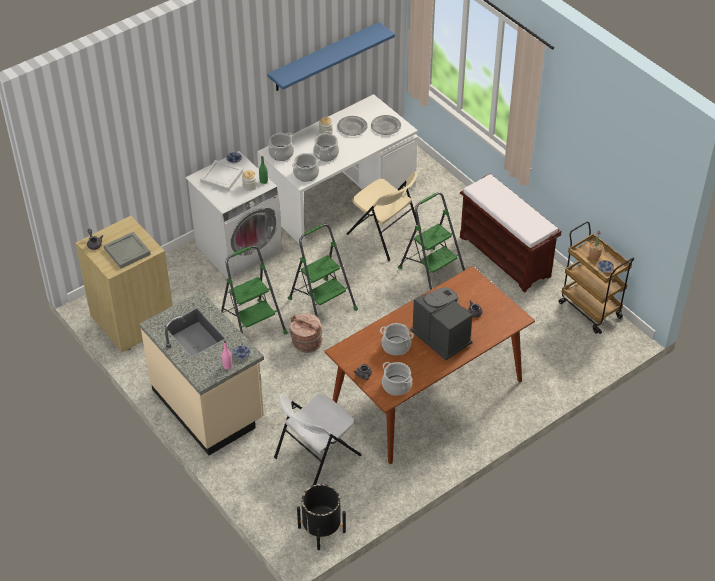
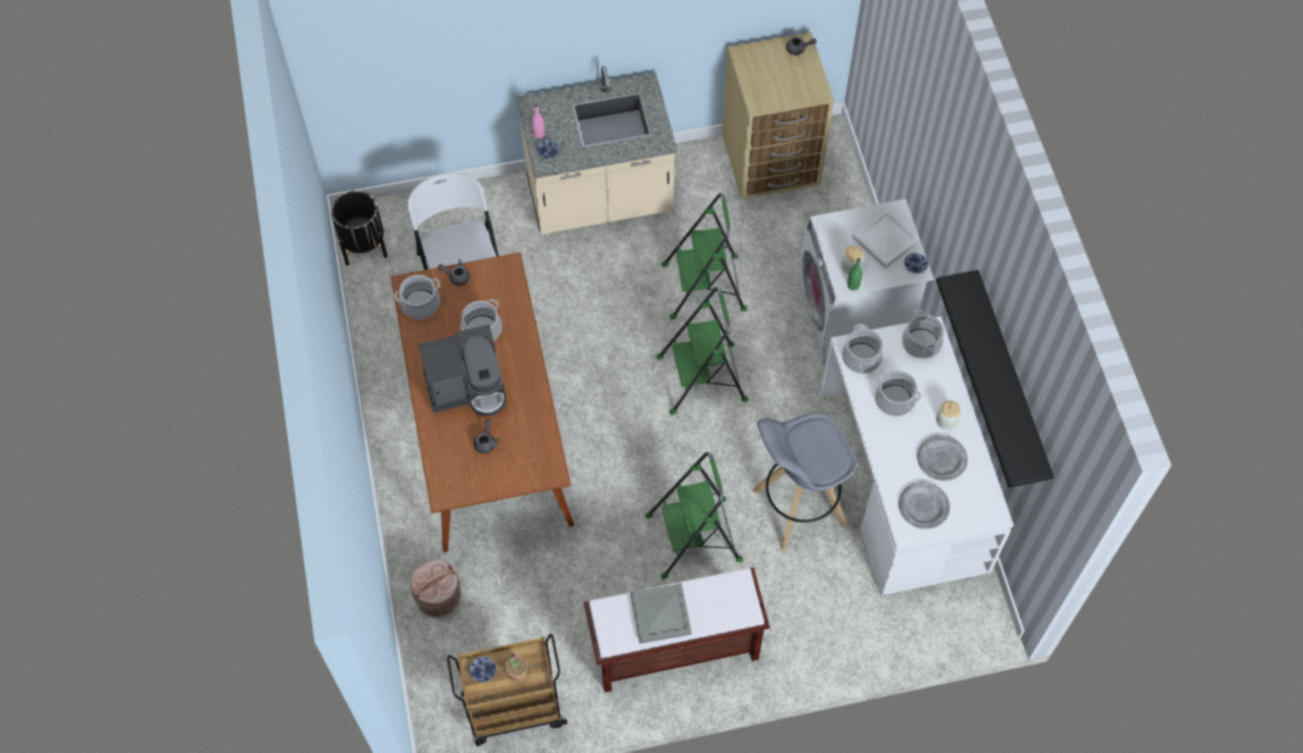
camera: 115 degrees right, 15 degrees up
grey tray [104,232,151,268] -> grey tray moved to [631,583,692,644]
blue shelf [267,22,395,91] -> black shelf [936,270,1054,488]
brown bucket [290,313,322,353] -> brown bucket moved to [411,560,462,618]
beige chair [346,171,418,262] -> grey stool [753,413,857,551]

